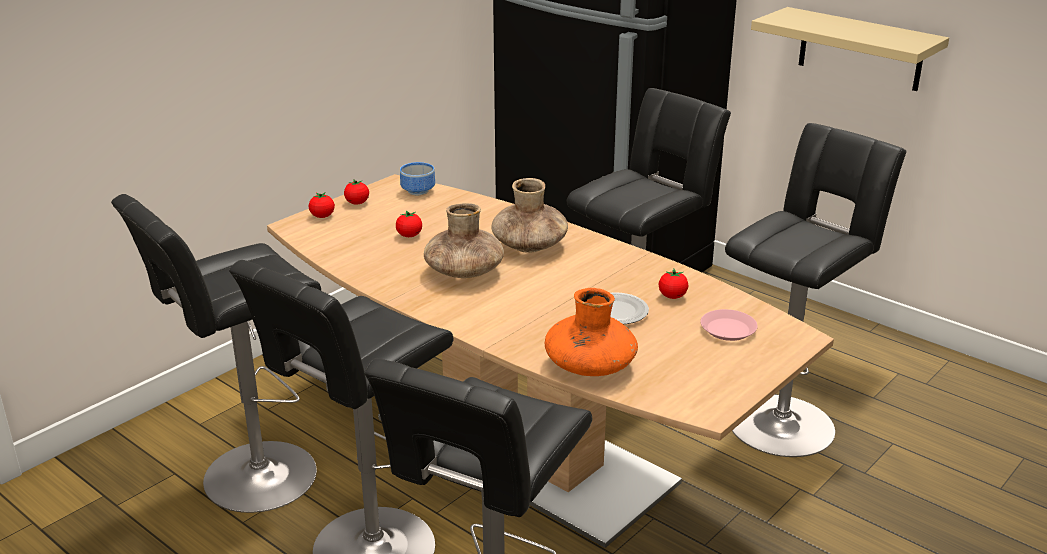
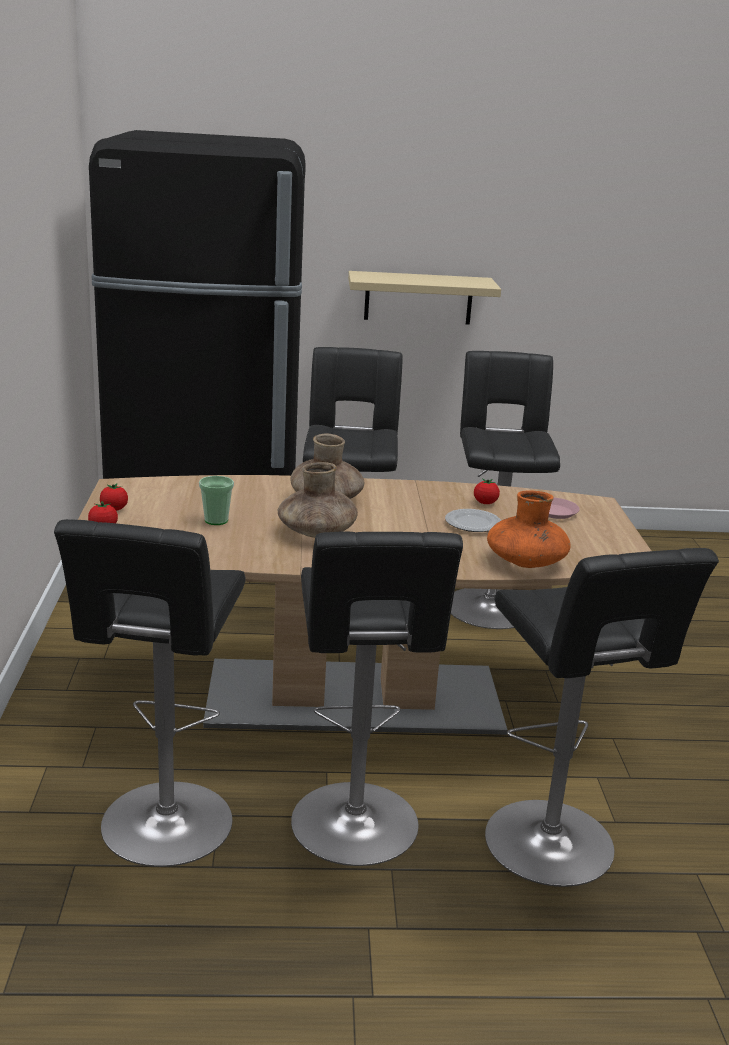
camera: 45 degrees left, 5 degrees down
tomato [396,210,422,237] -> cup [199,476,234,525]
bowl [400,162,435,195] -> none

